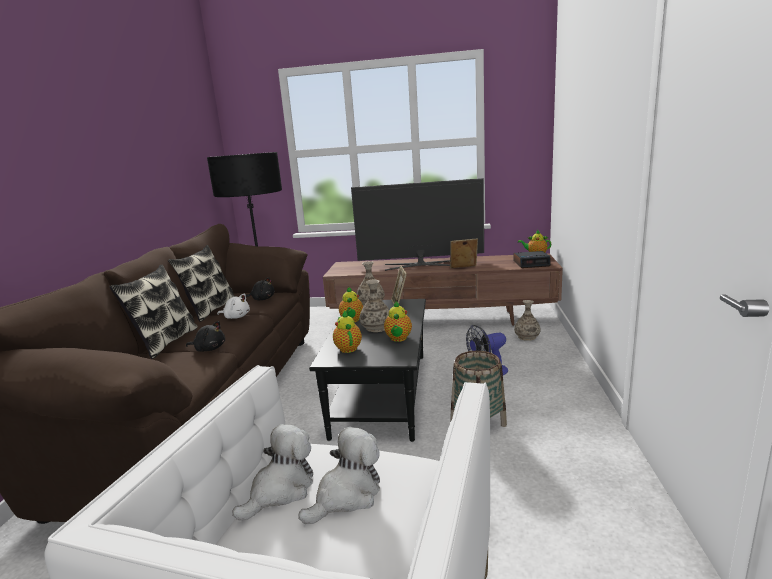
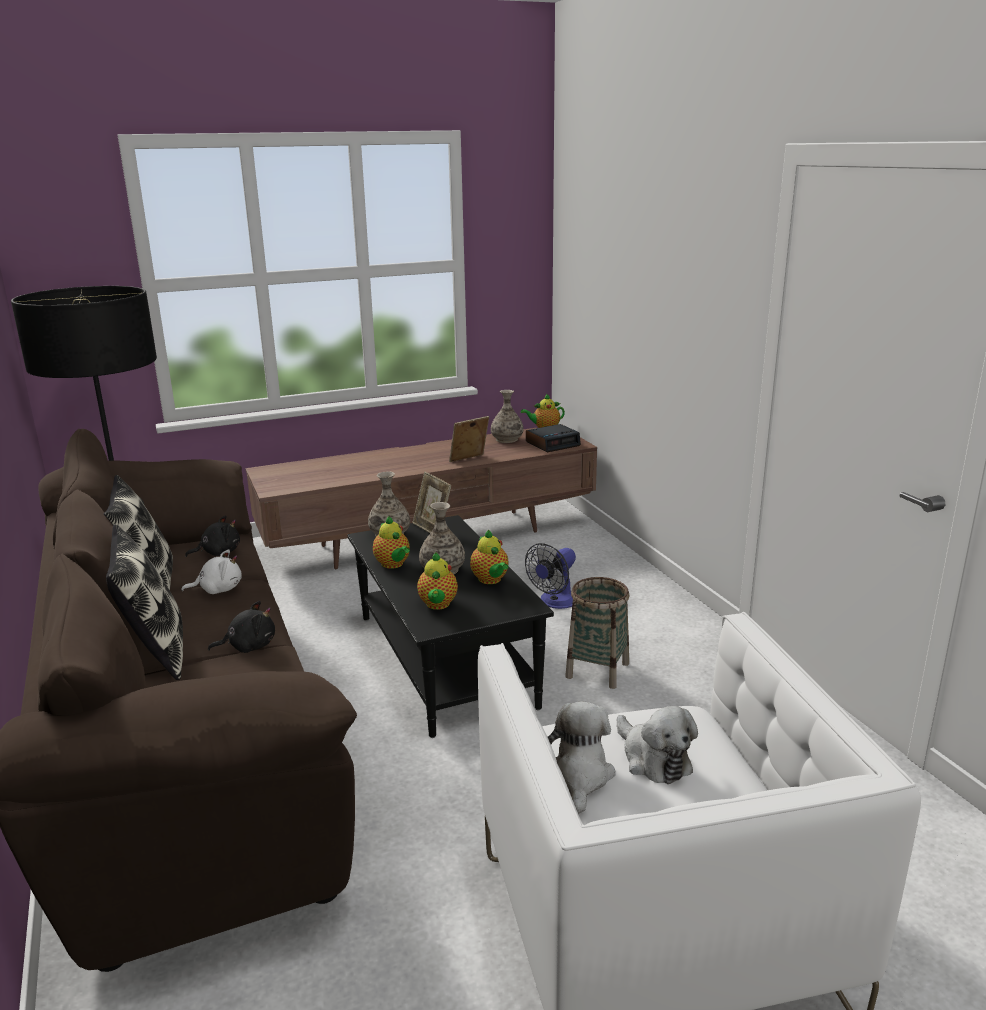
camera: 30 degrees left, 5 degrees up
plush toy [298,427,380,524] -> plush toy turned 135 degrees clockwise [617,706,698,784]
teapot [333,310,362,353] -> teapot turned 135 degrees counterclockwise [417,552,458,610]
television [351,178,484,271] -> none
vase [514,300,541,341] -> vase moved to [491,390,524,443]

